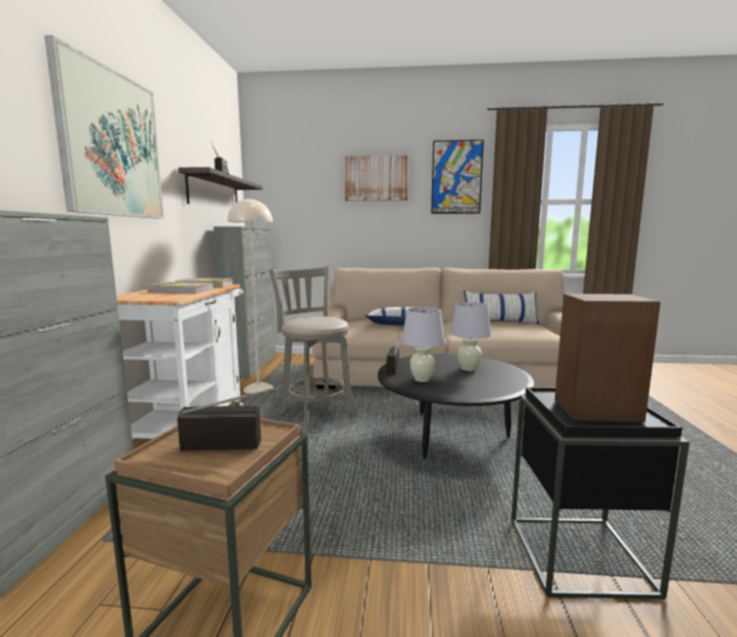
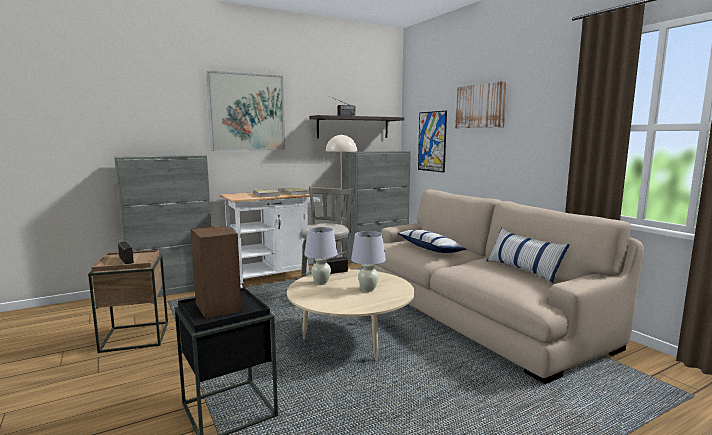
camera: 55 degrees right, 0 degrees up
black coffee table [378,354,534,459] -> beige coffee table [287,270,415,361]
picture [431,140,484,214] -> picture moved to [418,111,447,173]

